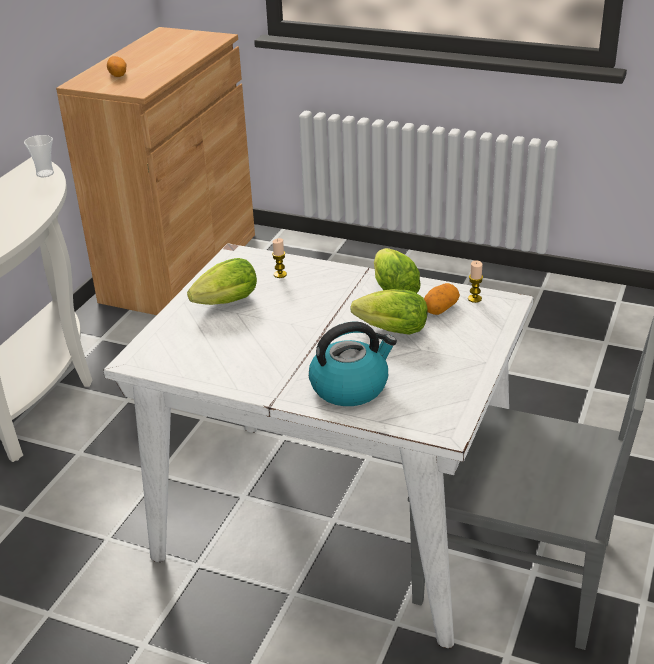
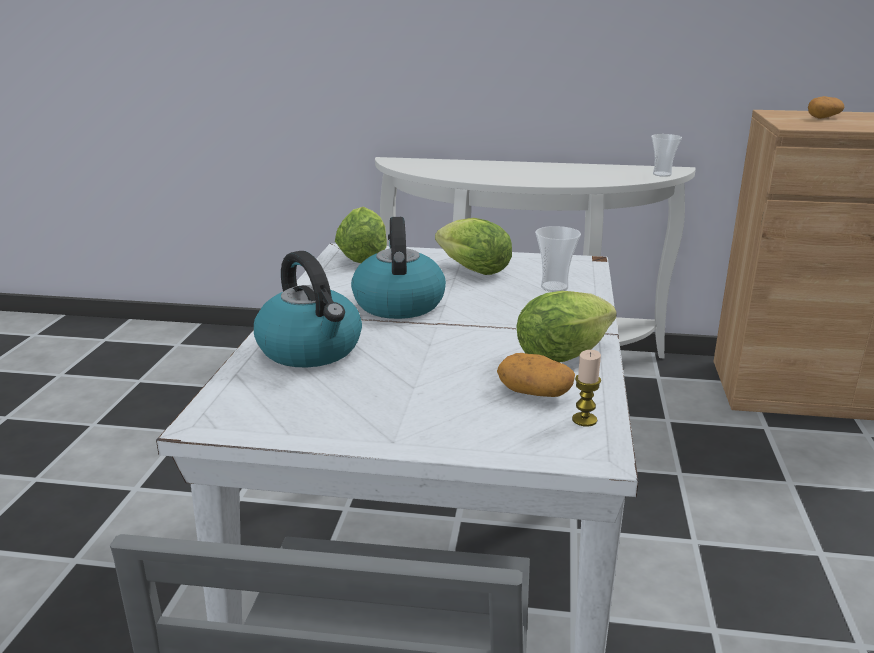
camera: 75 degrees right, 10 degrees down
candle [272,238,287,278] -> cup [535,226,581,292]
lettuce [351,289,428,335] -> lettuce moved to [335,207,387,263]
none -> kettle [351,217,446,319]

